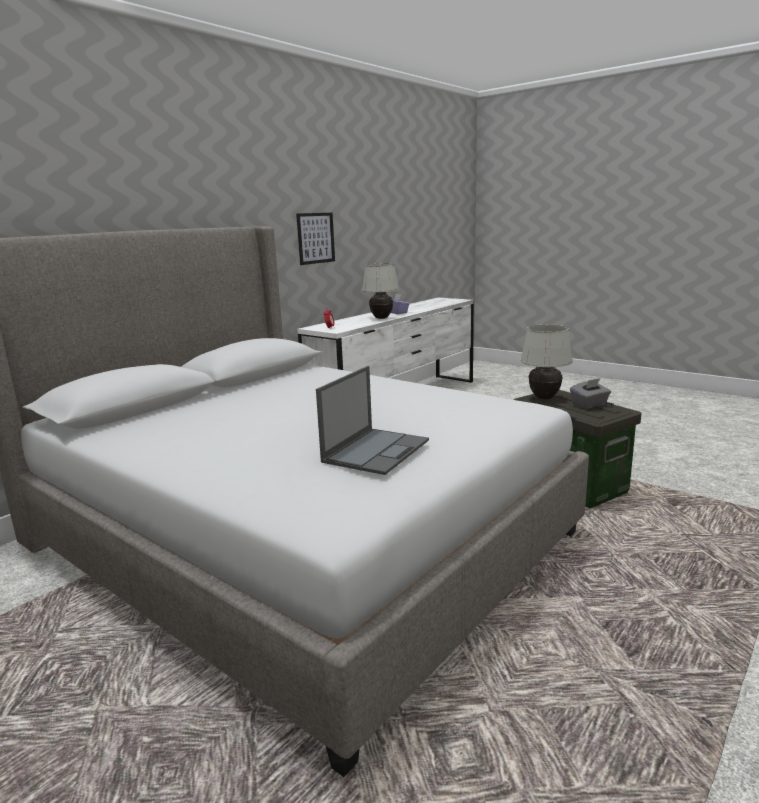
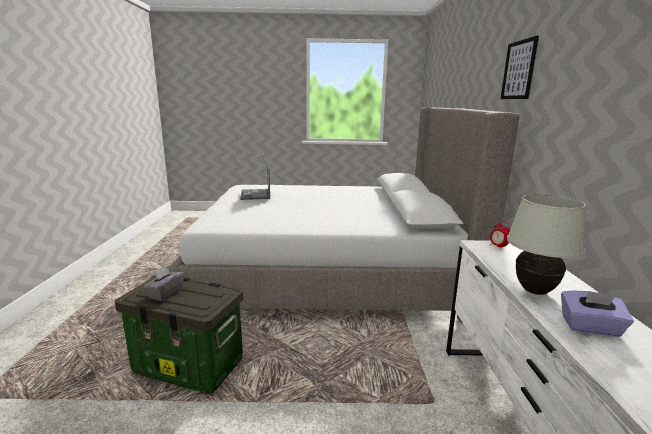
camera: 140 degrees right, 0 degrees up
picture [296,213,335,265] -> picture moved to [501,36,539,99]
white table lamp [520,325,573,399] -> none

